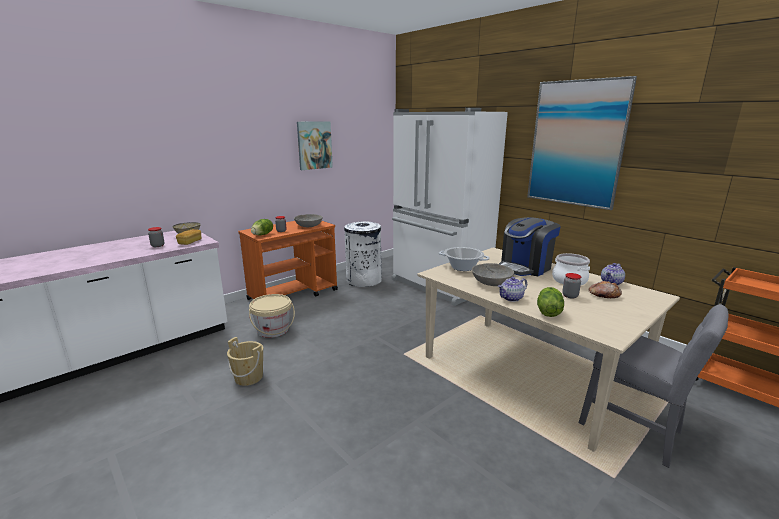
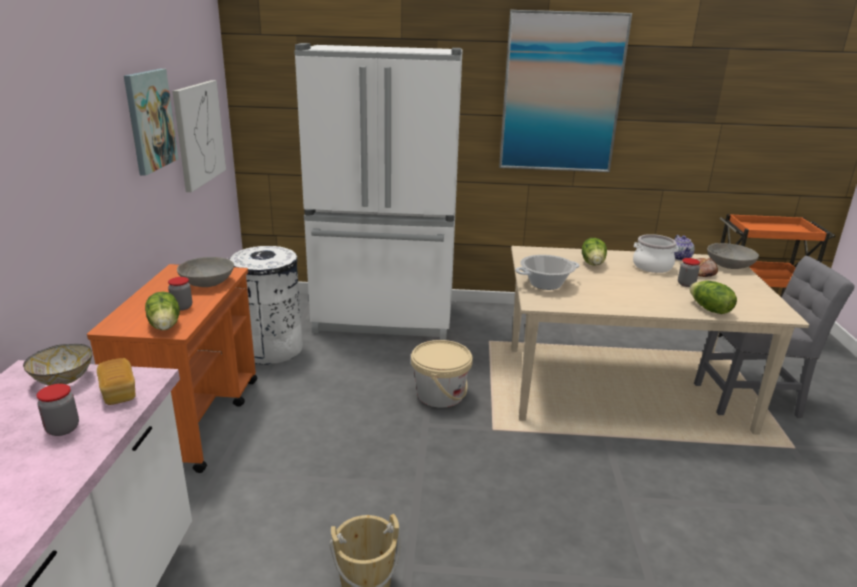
camera: 45 degrees left, 5 degrees up
beige bucket [249,294,295,338] -> beige bucket moved to [411,340,473,408]
grey bowl [472,263,514,286] -> grey bowl moved to [707,243,759,269]
teapot [498,277,527,302] -> none
coffee machine [499,217,561,276] -> lettuce [582,238,607,266]
none -> picture [172,80,226,192]

